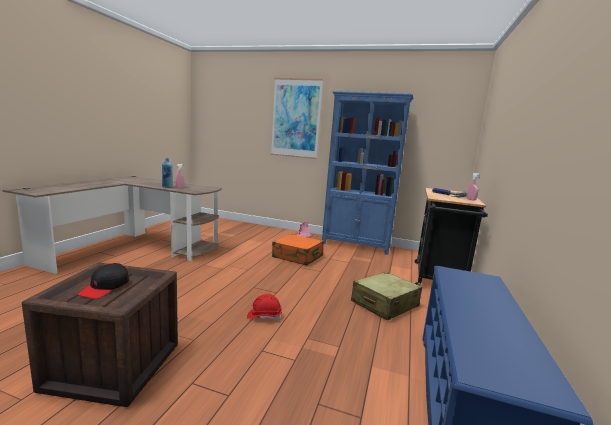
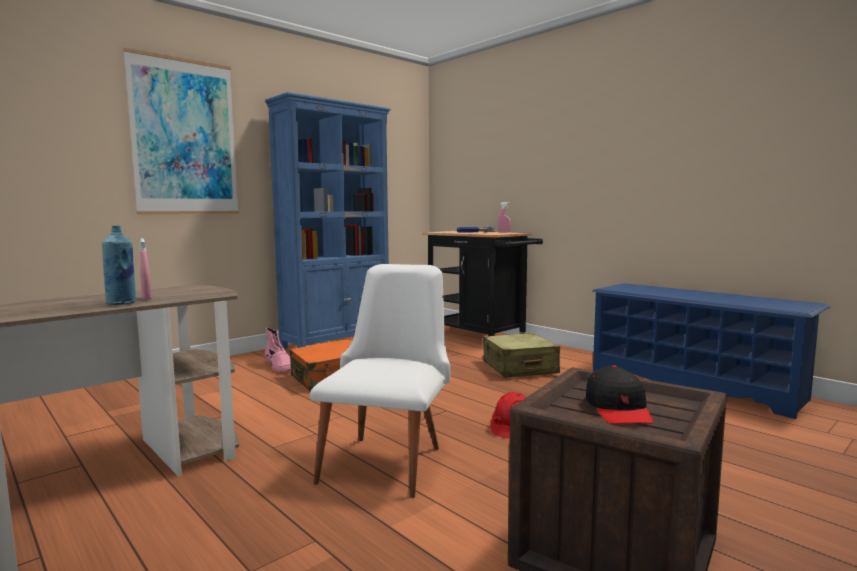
camera: 60 degrees left, 5 degrees down
black cap [77,263,129,299] -> black cap turned 45 degrees clockwise [585,365,653,424]
none -> white chair [310,264,450,498]

